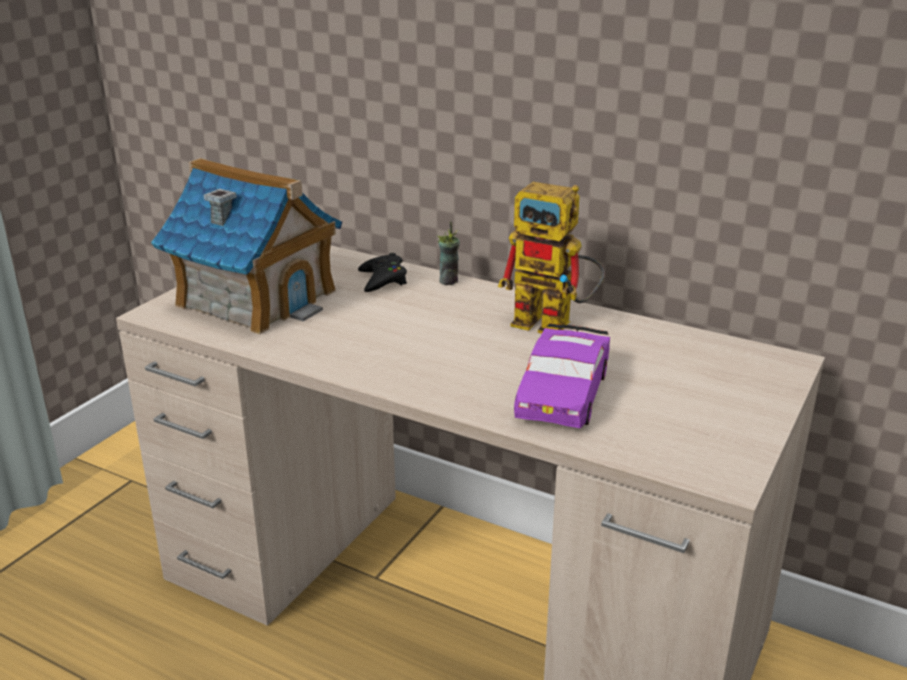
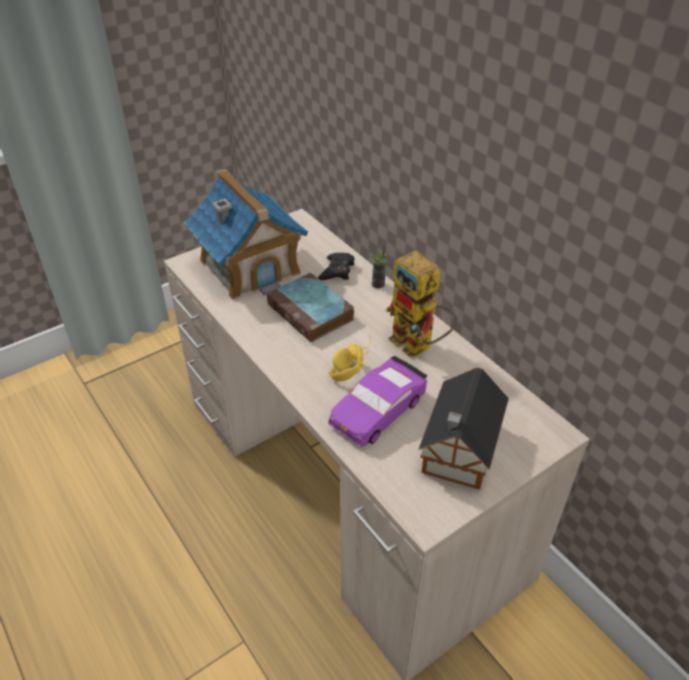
camera: 25 degrees right, 15 degrees up
none -> book [267,273,355,342]
none -> yellow headphones [329,335,371,381]
none -> toy house [418,368,509,490]

